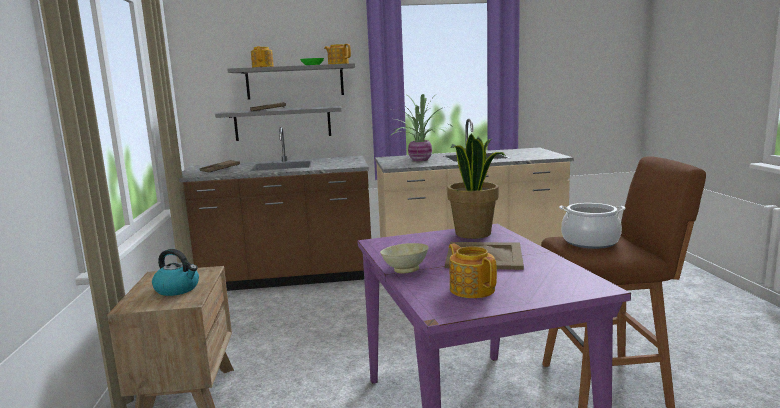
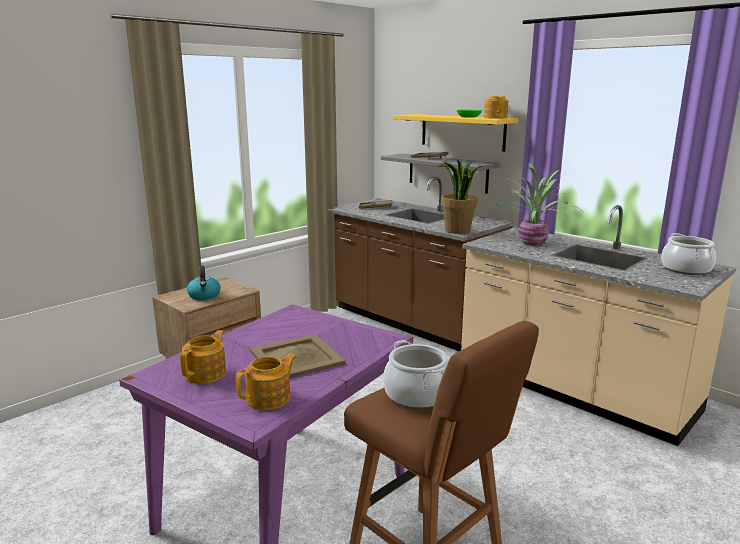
camera: 50 degrees right, 5 degrees up
grey shelf [227,63,355,100] -> yellow shelf [393,114,518,152]
teapot [251,46,274,67] -> teapot moved to [236,353,297,410]
beige bowl [380,243,429,274] -> none
potted plant [447,134,506,239] -> potted plant moved to [437,159,482,234]
none -> cooking pot [661,233,716,275]

